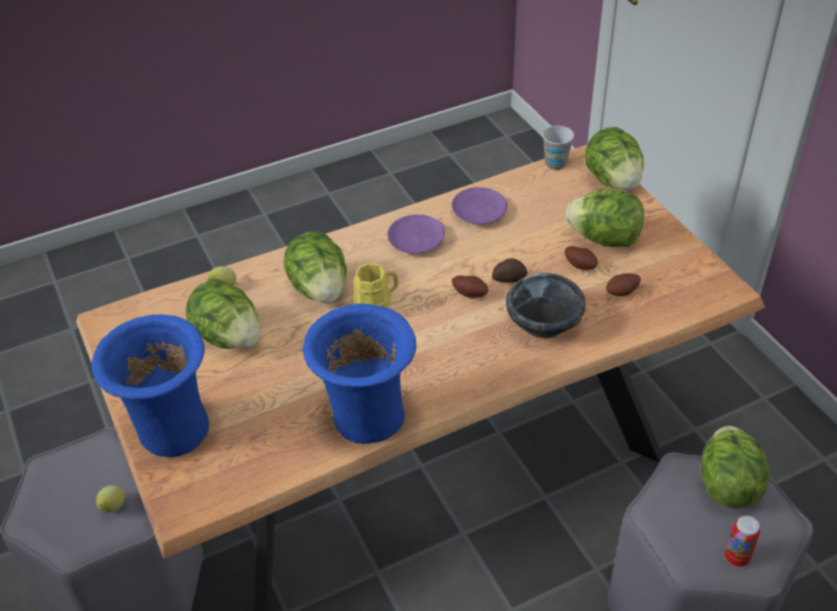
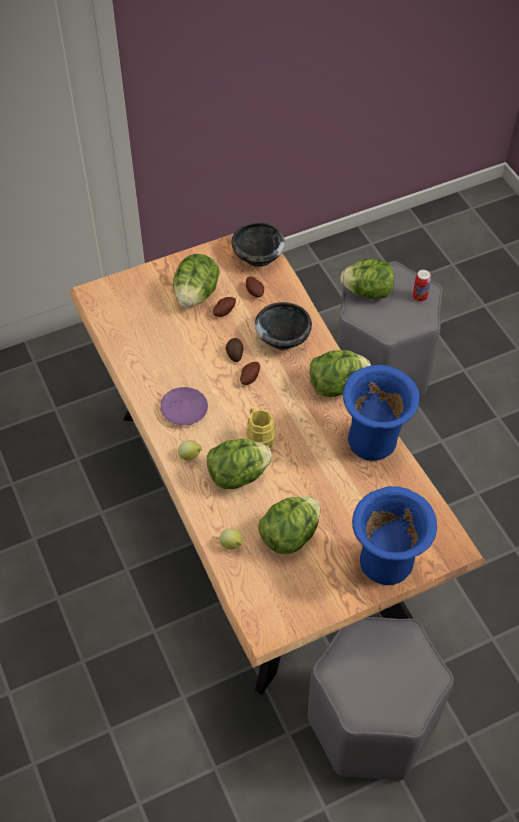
camera: 90 degrees left, 10 degrees up
lemon [96,485,125,512] -> lemon moved to [178,440,202,461]
purple plate [452,187,507,224] -> none
cup [542,126,574,170] -> none
lettuce [585,127,644,190] -> lettuce moved to [310,350,371,397]
none -> black bowl [231,222,285,267]

